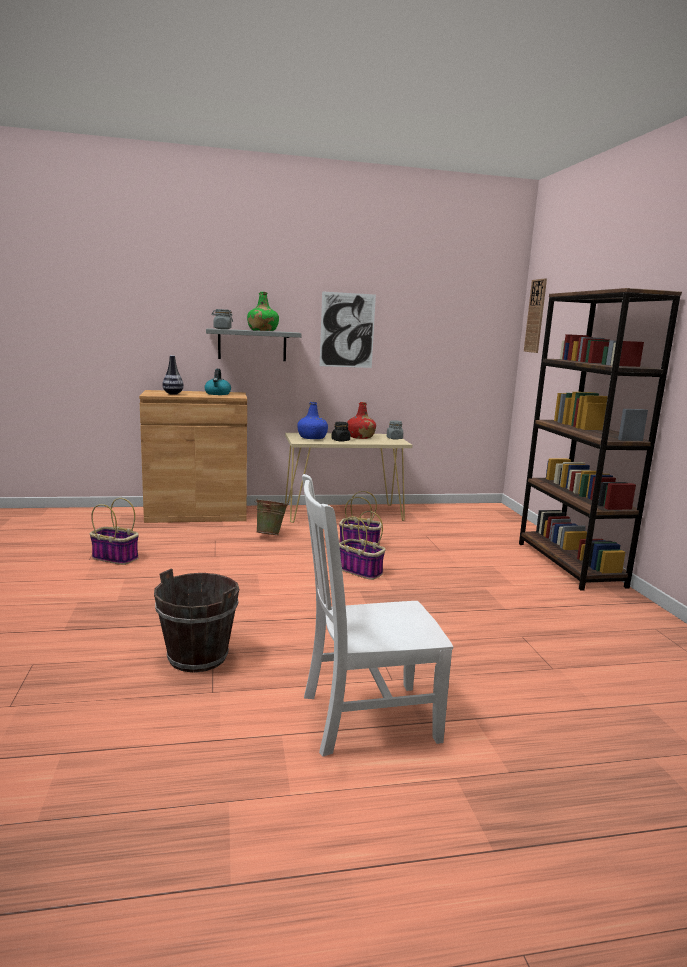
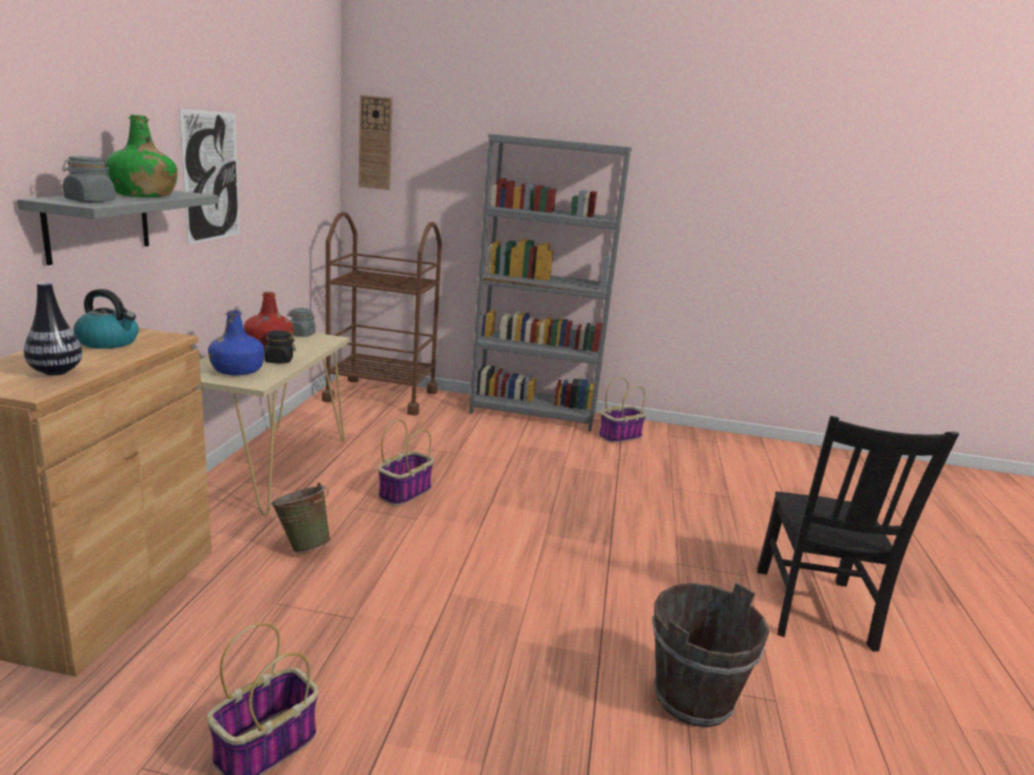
camera: 70 degrees left, 5 degrees up
white chair [302,474,453,757] -> black chair [757,416,959,652]
basket [339,511,386,580] -> basket moved to [599,377,646,443]
brown bookcase [519,288,682,590] -> grey bookcase [469,134,632,432]
none -> brown cart [322,212,442,415]

